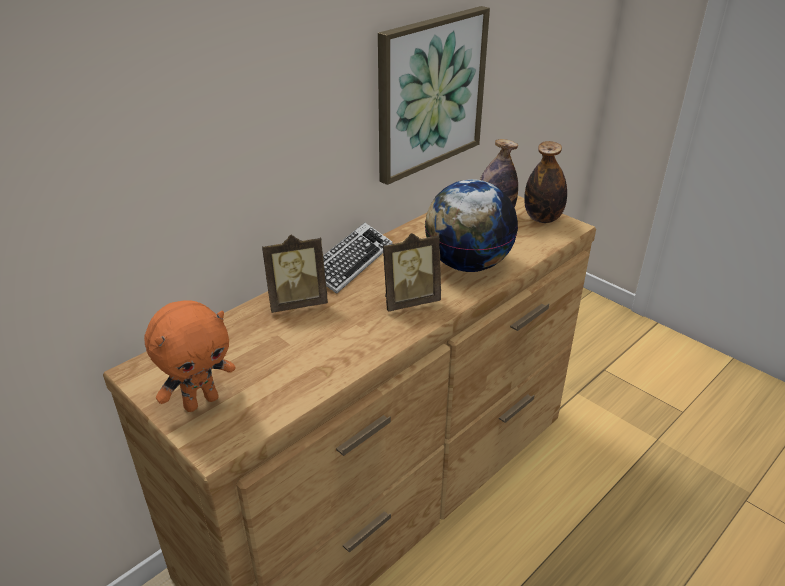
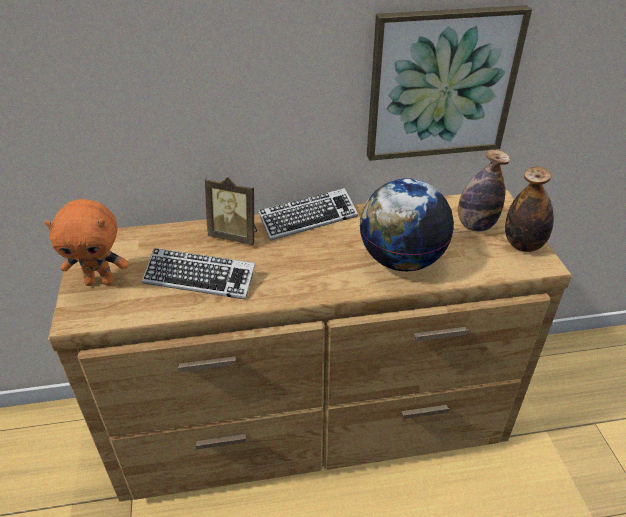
camera: 35 degrees right, 5 degrees up
picture frame [383,233,441,312] -> none
none -> keyboard [142,248,256,300]

